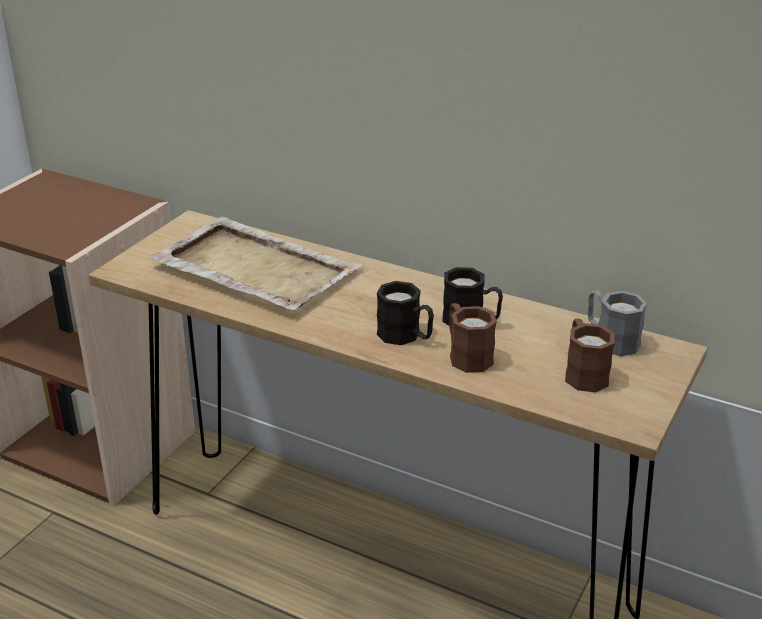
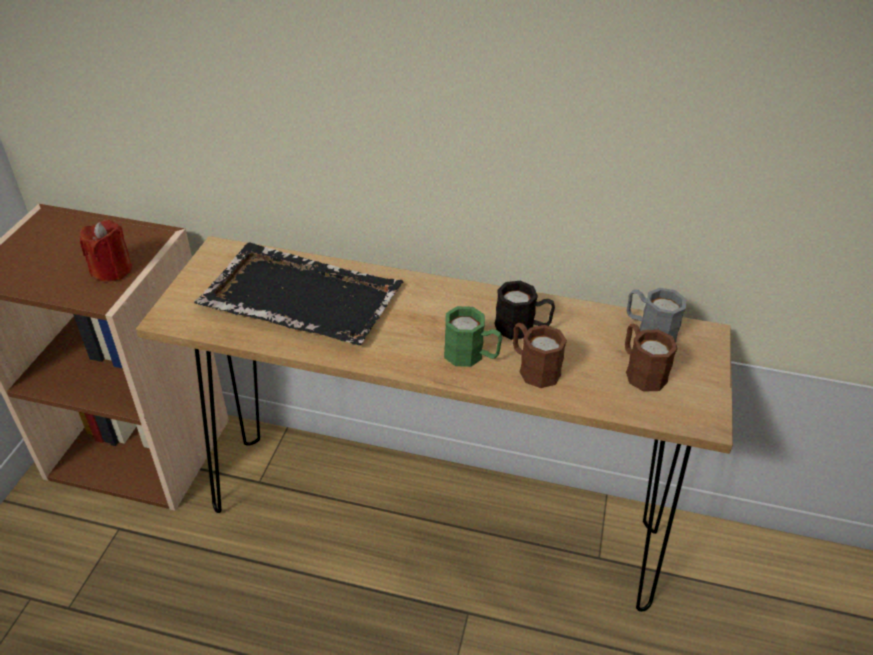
camera: 15 degrees left, 10 degrees up
beige tray [148,216,362,310] -> black tray [194,243,403,345]
black mug [377,281,434,345] -> green mug [444,306,502,367]
none -> red candle [80,220,132,282]

